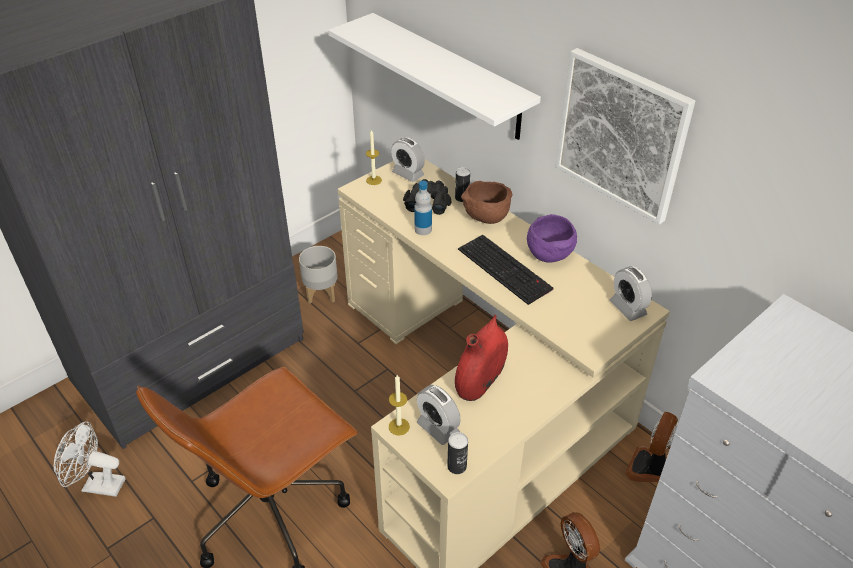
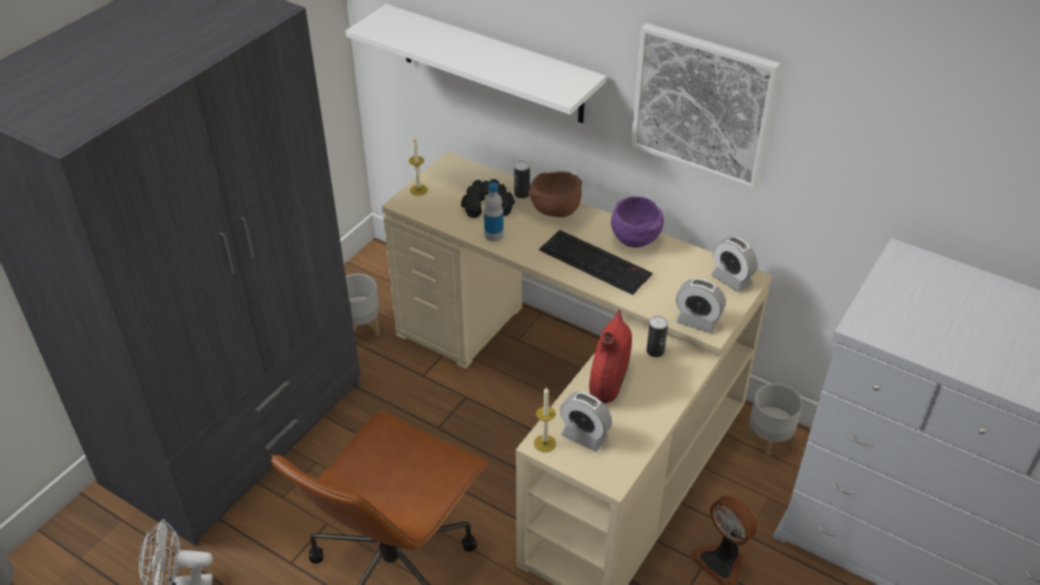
camera: 15 degrees left, 0 degrees up
alarm clock [391,137,425,182] -> alarm clock moved to [676,278,726,333]
can [447,432,468,474] -> can moved to [646,316,668,357]
fan [625,412,678,482] -> grey planter [745,383,803,460]

